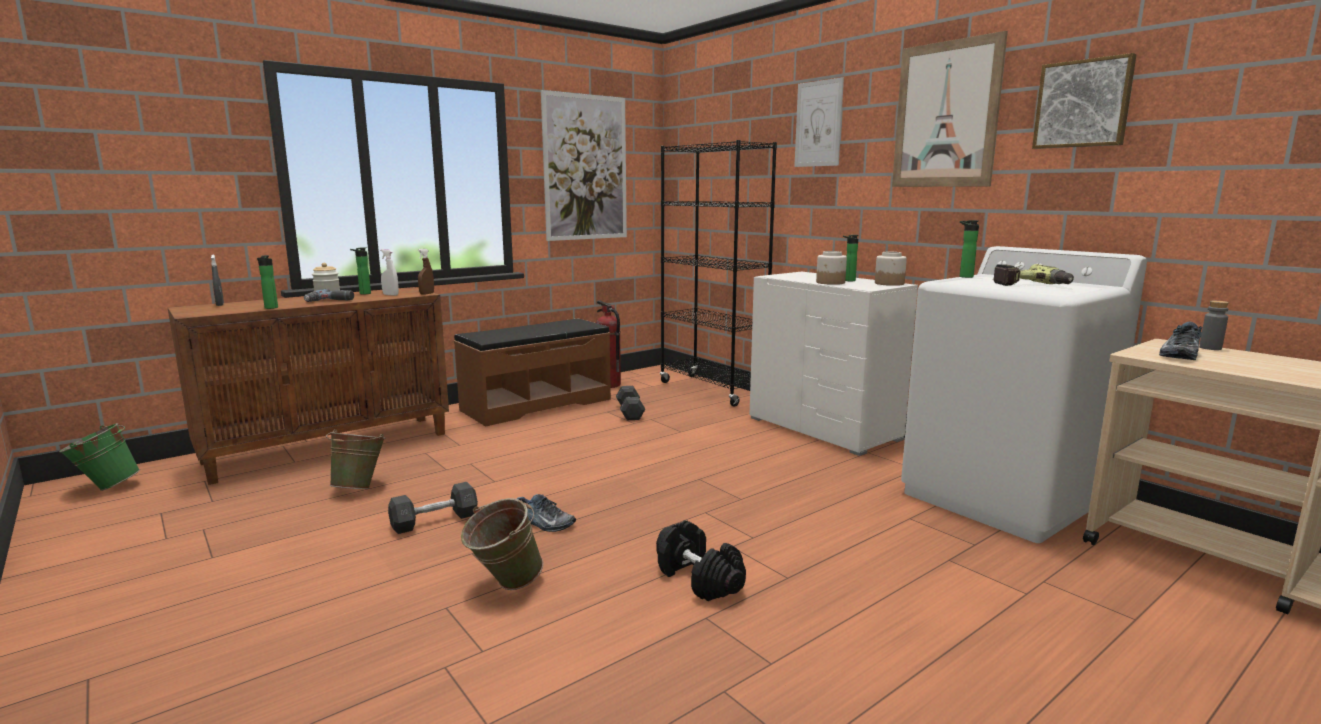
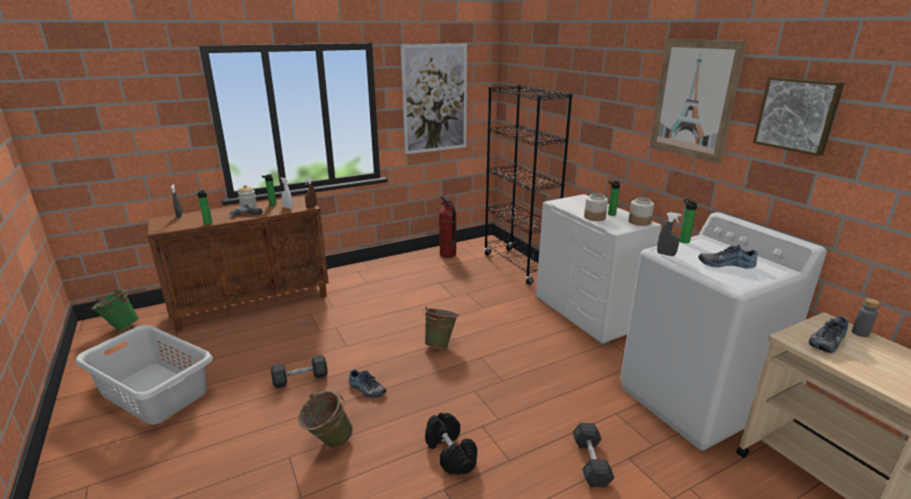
camera: 10 degrees right, 10 degrees up
green bucket [326,429,386,489] -> green bucket moved to [423,307,458,348]
brown bench [454,319,611,426] -> none
grey dumbbell [616,386,645,420] -> grey dumbbell moved to [573,423,614,487]
picture [794,77,844,167] -> none
power drill [993,264,1074,286] -> shoe [698,245,758,269]
none -> grey laundry basket [76,325,213,425]
none -> grey spray bottle [657,212,682,256]

